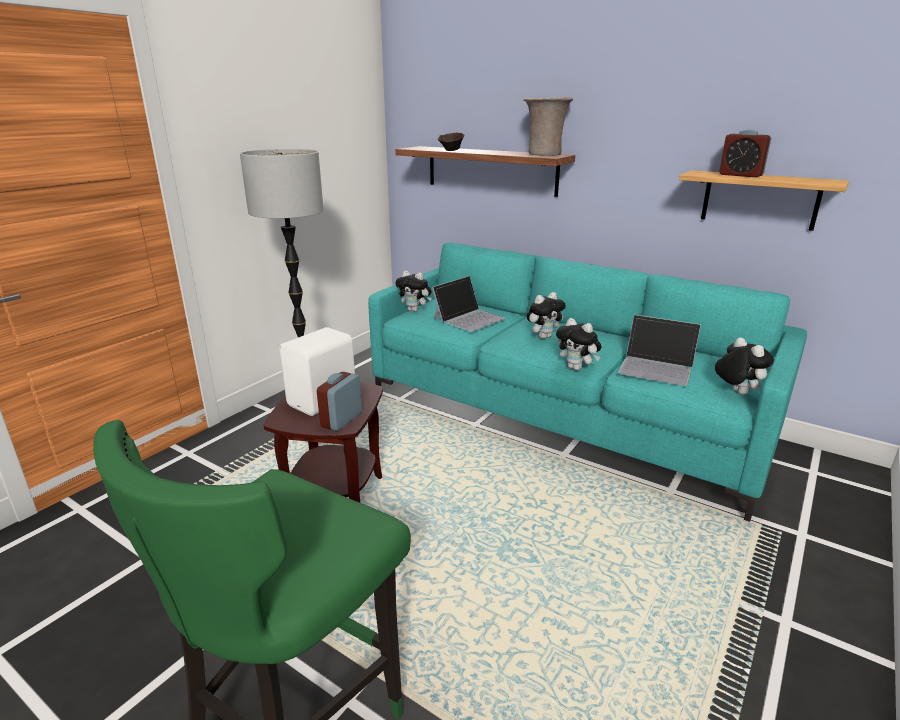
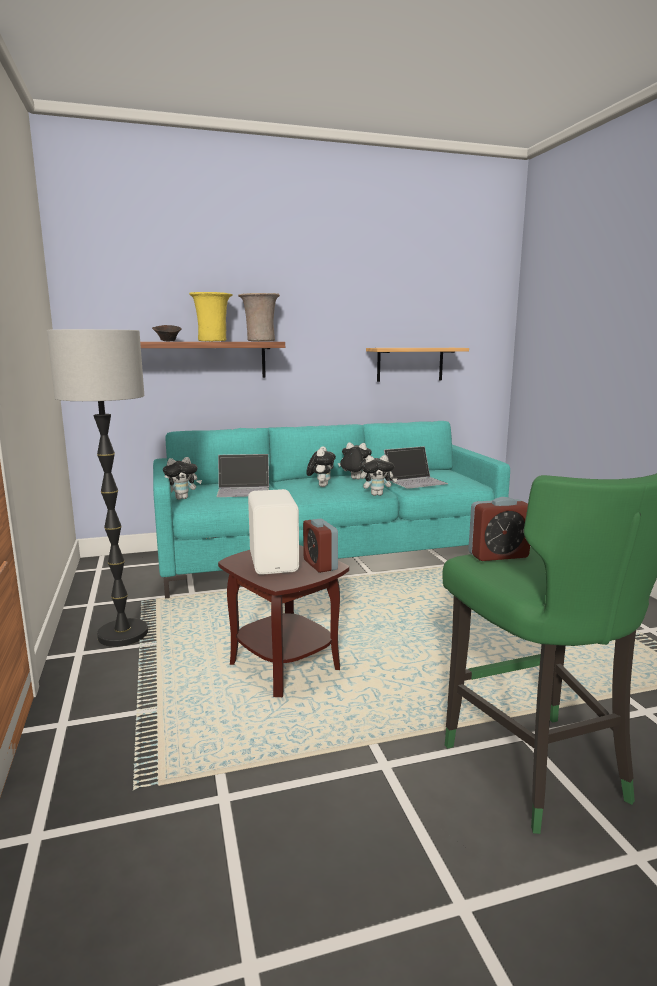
camera: 50 degrees left, 10 degrees down
laptop [432,276,506,332] -> laptop turned 90 degrees clockwise [216,454,269,497]
plush toy [715,337,774,395] -> plush toy moved to [338,442,372,479]
alarm clock [719,130,771,177] -> alarm clock moved to [468,497,530,561]
none -> yellow vase [189,292,233,341]

